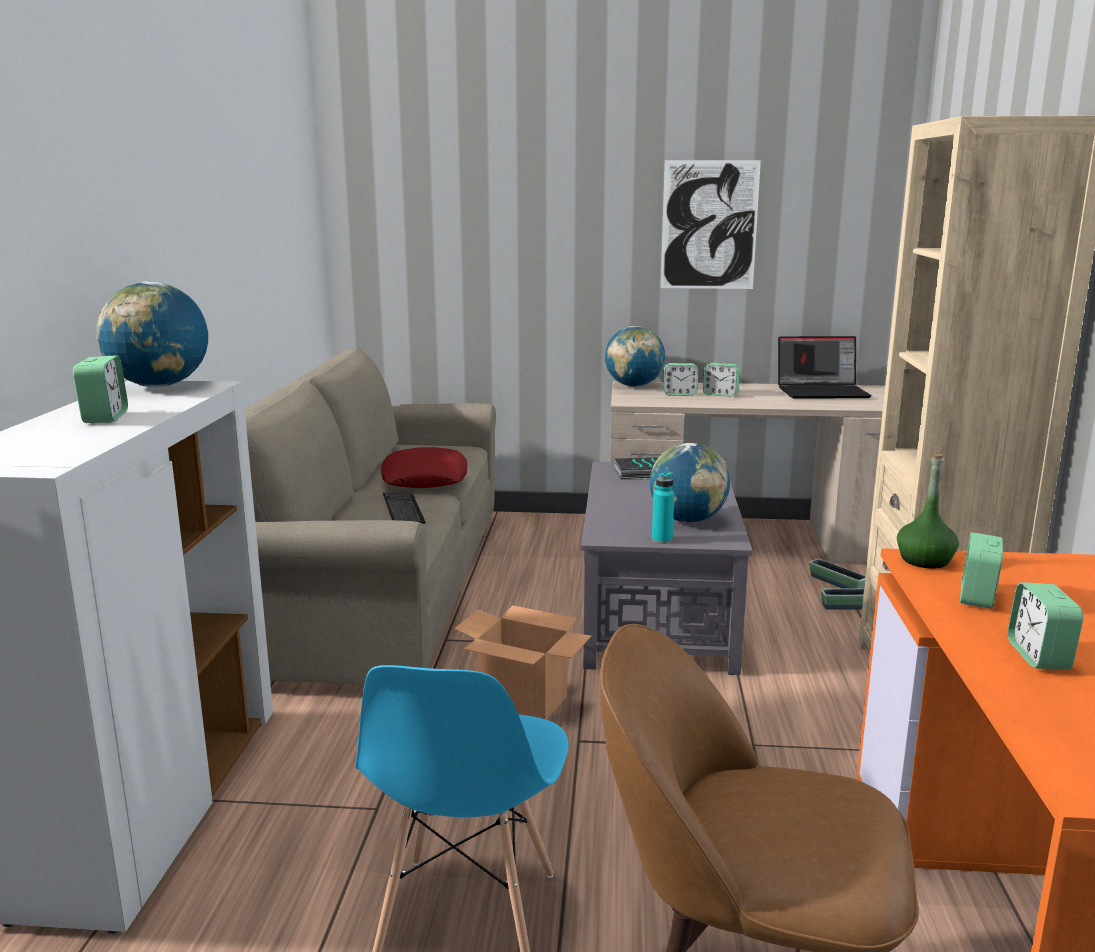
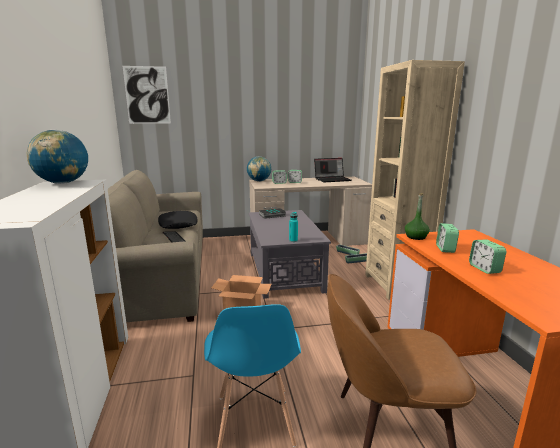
camera: 15 degrees left, 0 degrees up
alarm clock [73,356,128,423] -> none
red pillow [381,447,467,488] -> black pillow [158,211,197,229]
globe [650,443,730,523] -> none
picture [660,160,761,289] -> picture moved to [123,66,171,124]

